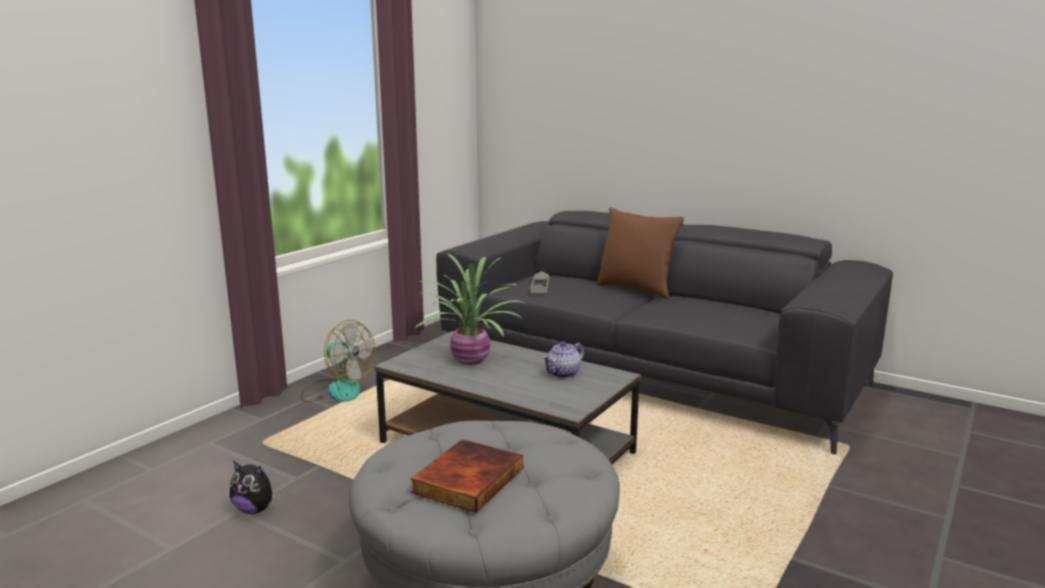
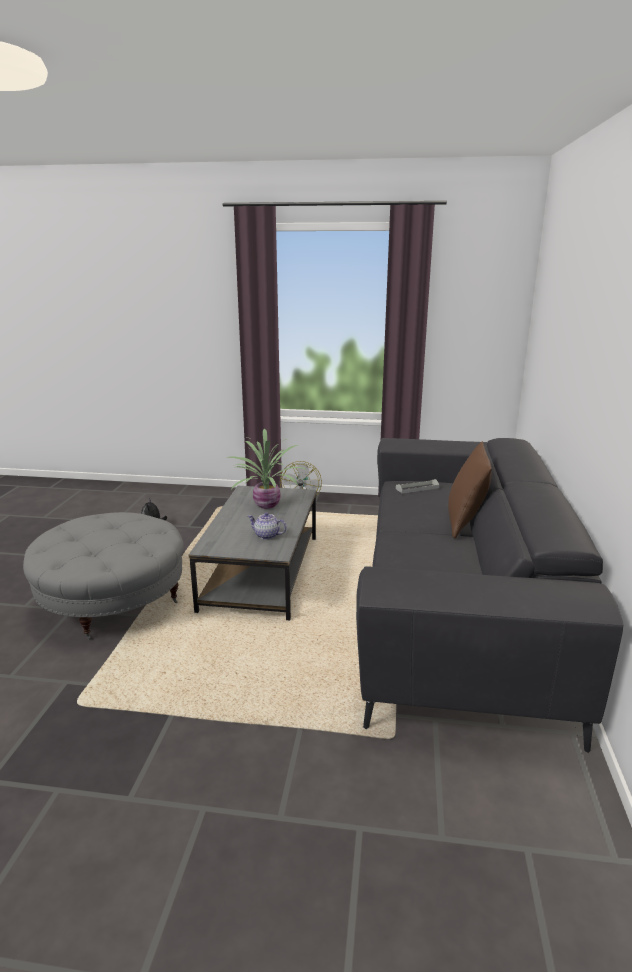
camera: 65 degrees right, 5 degrees up
book [410,439,523,512] -> none

